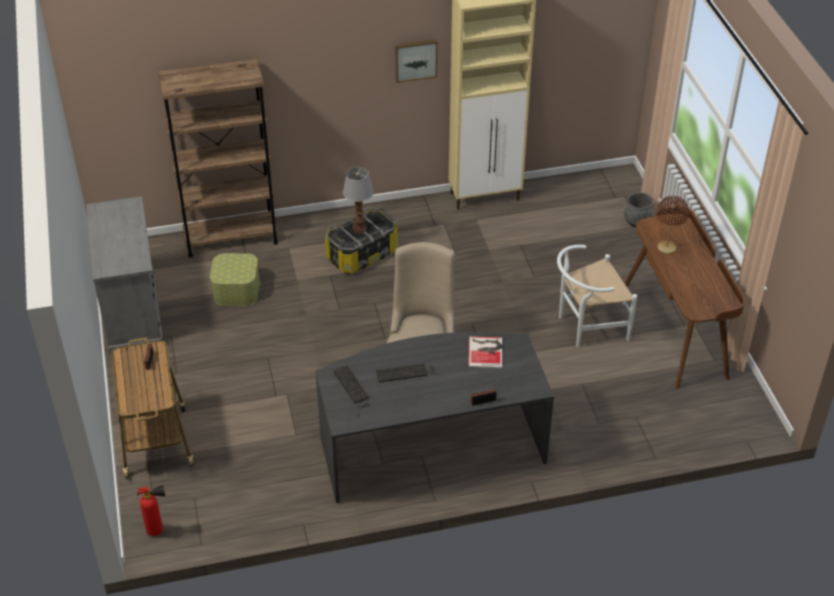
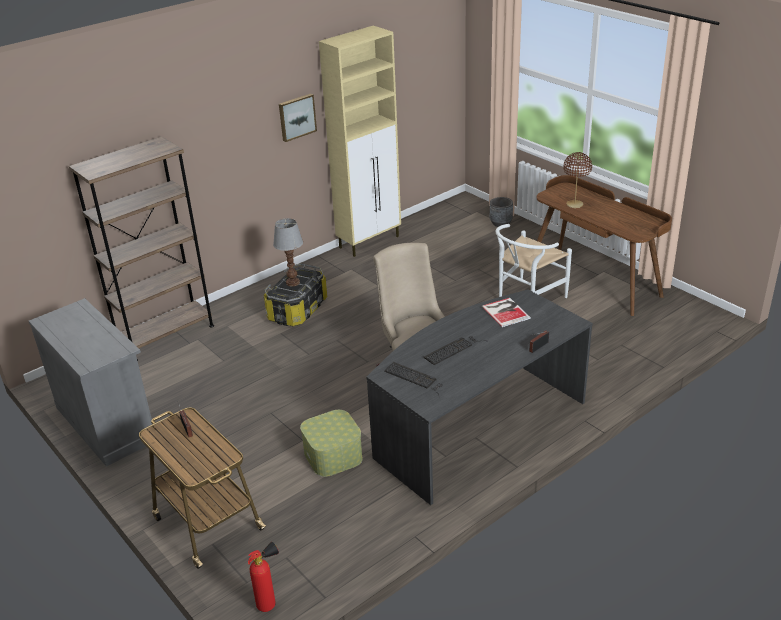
camera: 25 degrees left, 10 degrees down
storage box [210,253,260,306] -> storage box moved to [300,410,363,477]

